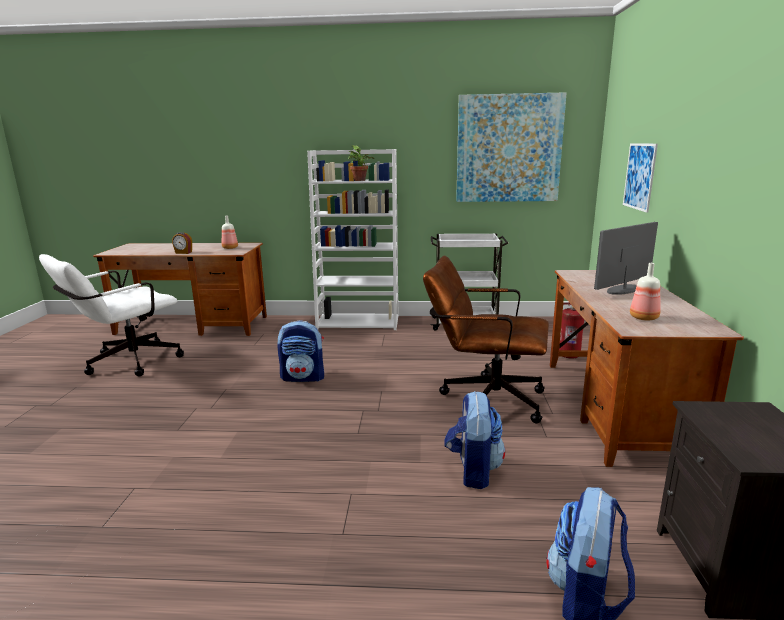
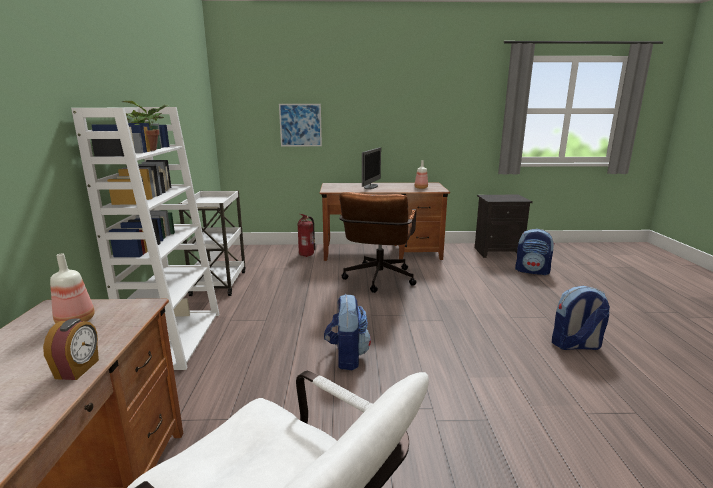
camera: 95 degrees left, 0 degrees up
backpack [444,391,505,489] -> backpack moved to [552,286,610,350]
picture [456,92,567,202] -> none
monitor [594,222,658,295] -> monitor turned 120 degrees counterclockwise [362,147,381,189]

